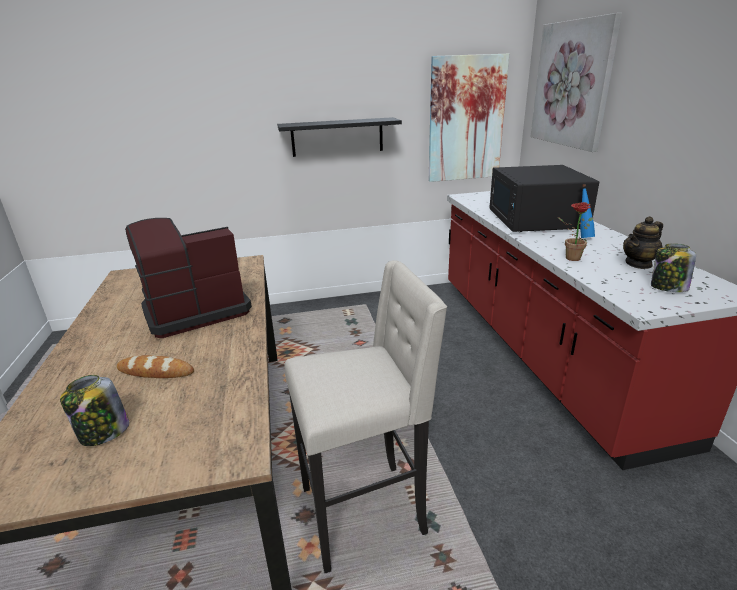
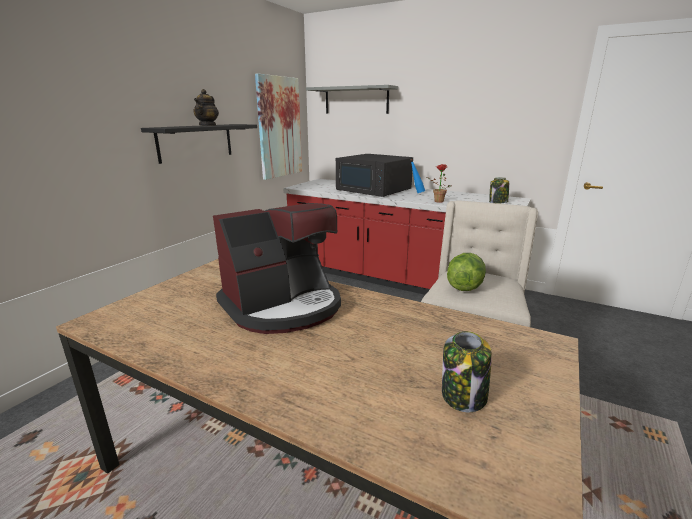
camera: 50 degrees left, 5 degrees down
bread [117,355,194,378] -> none
coffee machine [125,218,252,338] -> coffee machine turned 135 degrees counterclockwise [213,203,341,334]
picture [530,13,622,152] -> grey shelf [306,85,398,114]
teapot [623,216,663,269] -> teapot moved to [193,89,219,126]
none -> lettuce [447,253,486,291]

